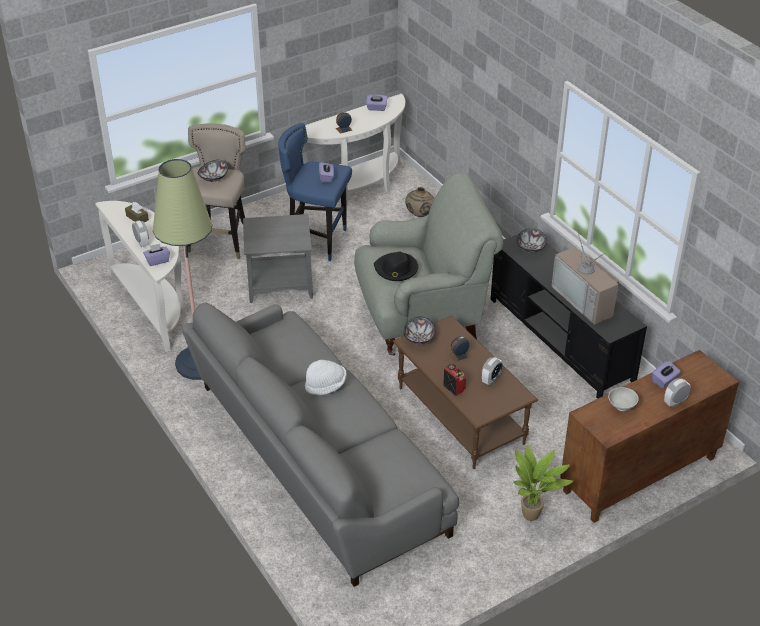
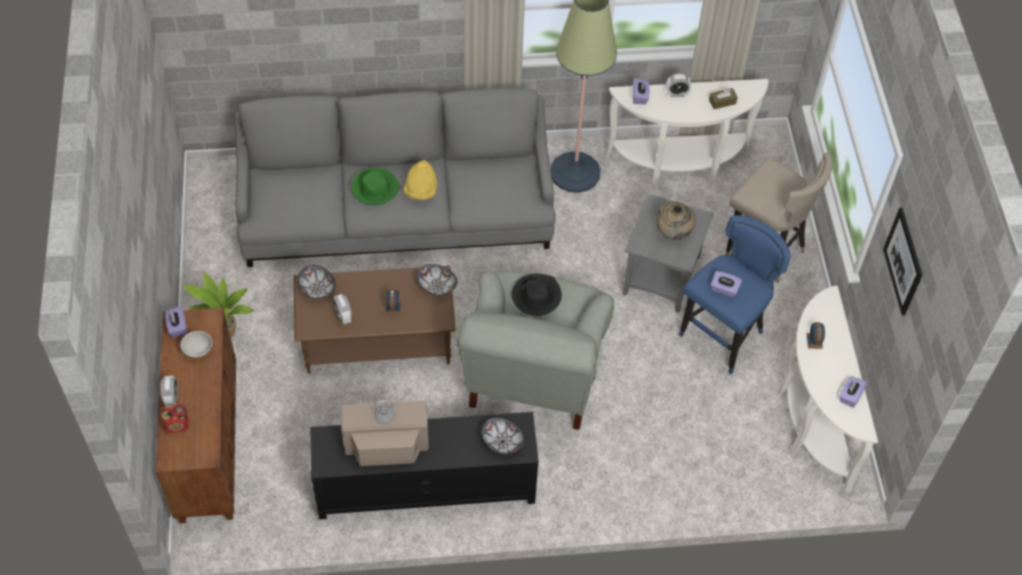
camera: 115 degrees right, 15 degrees up
bowl [198,160,229,182] -> bowl moved to [298,265,336,299]
white hat [305,360,347,395] -> yellow hat [403,160,437,200]
beige vase [405,187,435,217] -> beige vase moved to [656,202,696,240]
radio [443,364,466,396] -> radio moved to [161,404,189,433]
purple tissue box [652,361,681,389] -> purple tissue box moved to [165,306,187,337]
none -> green hat [351,167,400,205]
none -> picture [883,207,922,316]

